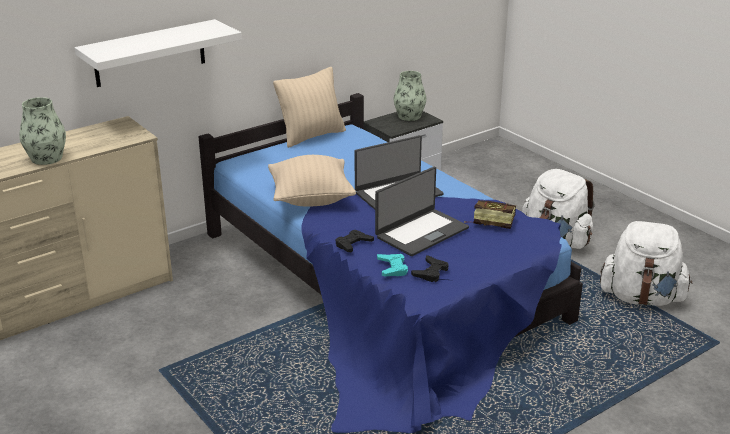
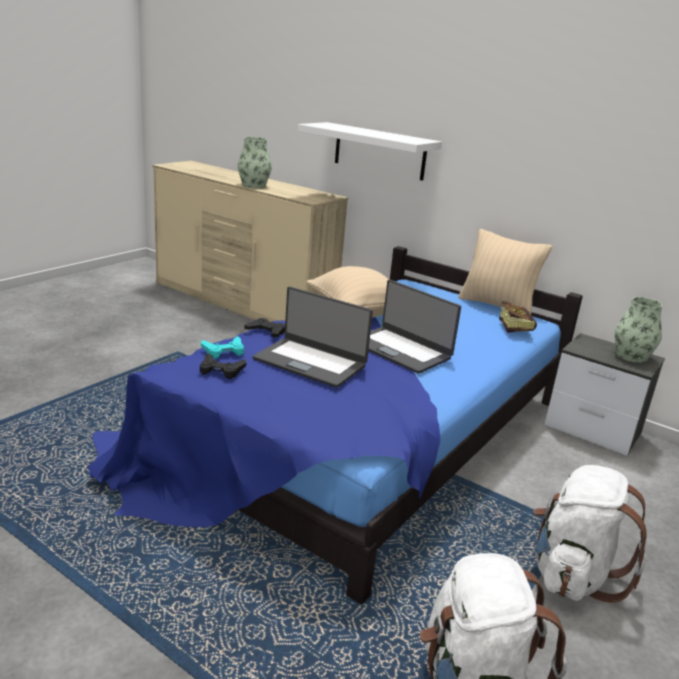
camera: 70 degrees right, 5 degrees down
book [464,200,516,229] -> book moved to [499,301,537,333]

